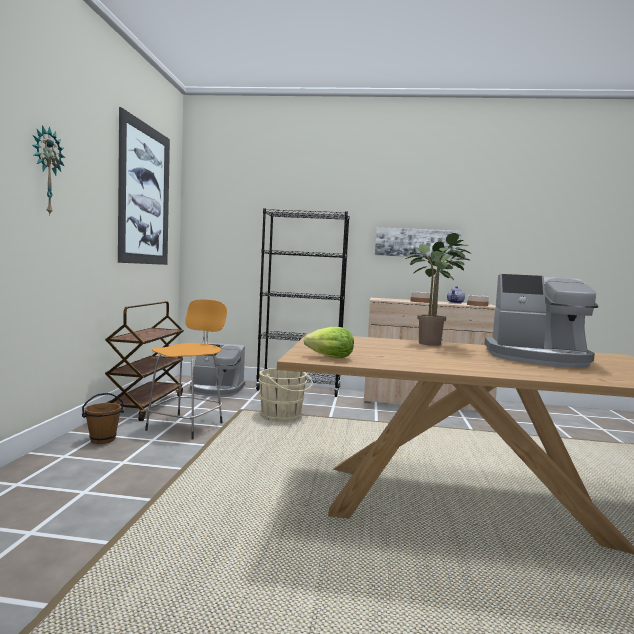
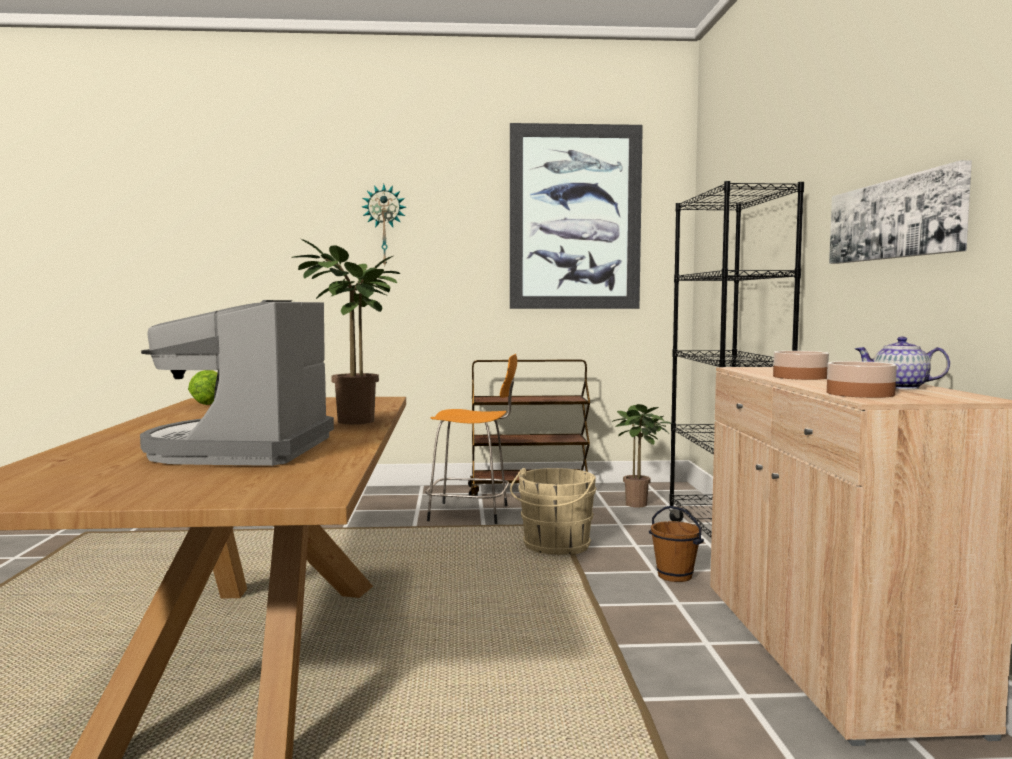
camera: 80 degrees right, 0 degrees up
brown bucket [82,393,124,444] -> brown bucket moved to [649,506,704,582]
coffee machine [190,343,245,397] -> potted plant [612,404,671,508]

